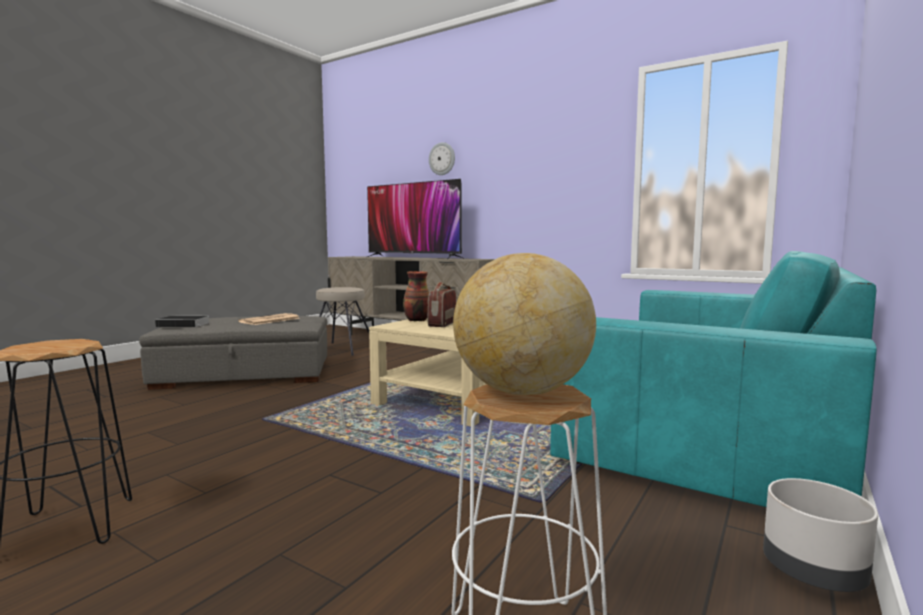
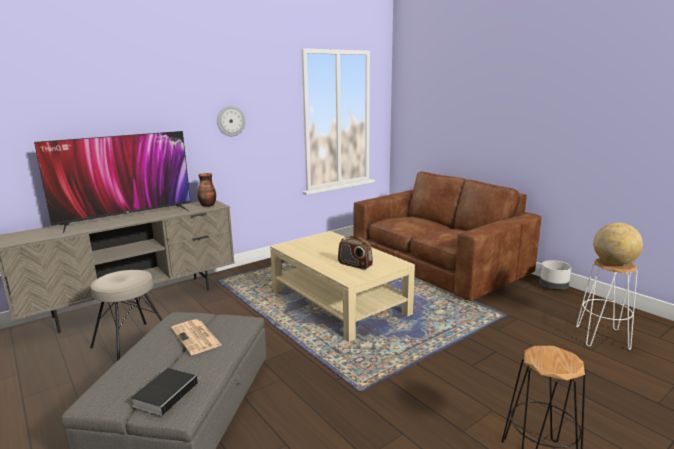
camera: 70 degrees left, 10 degrees up
vase [403,271,429,322] -> vase moved to [197,173,216,207]
wall clock [429,142,455,175] -> wall clock moved to [217,105,245,137]
turquoise sofa [550,251,877,507] -> brown sofa [354,172,541,301]

